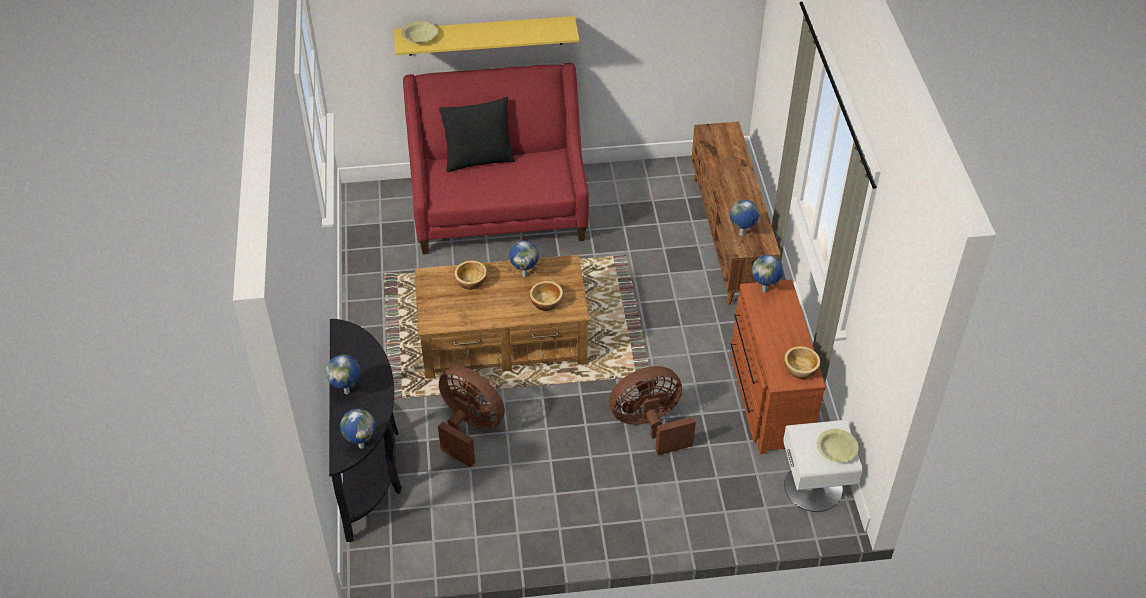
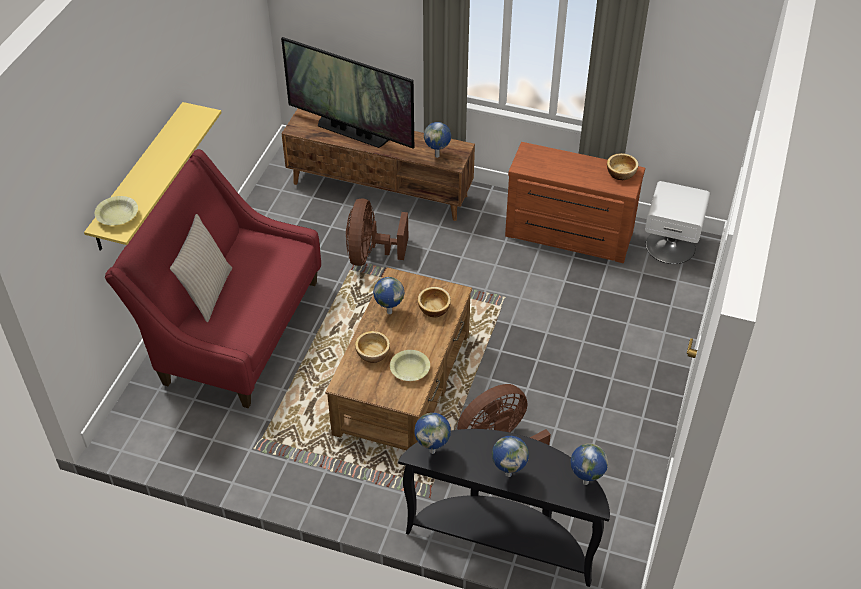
camera: 65 degrees left, 0 degrees up
black pillow [439,97,515,172] -> beige pillow [170,214,232,322]
brown fan [609,366,696,455] -> brown fan moved to [346,199,408,266]
globe [752,255,783,293] -> globe moved to [414,413,451,454]
yellow bowl [817,429,858,462] -> yellow bowl moved to [390,350,430,381]
none -> television [281,37,414,148]

